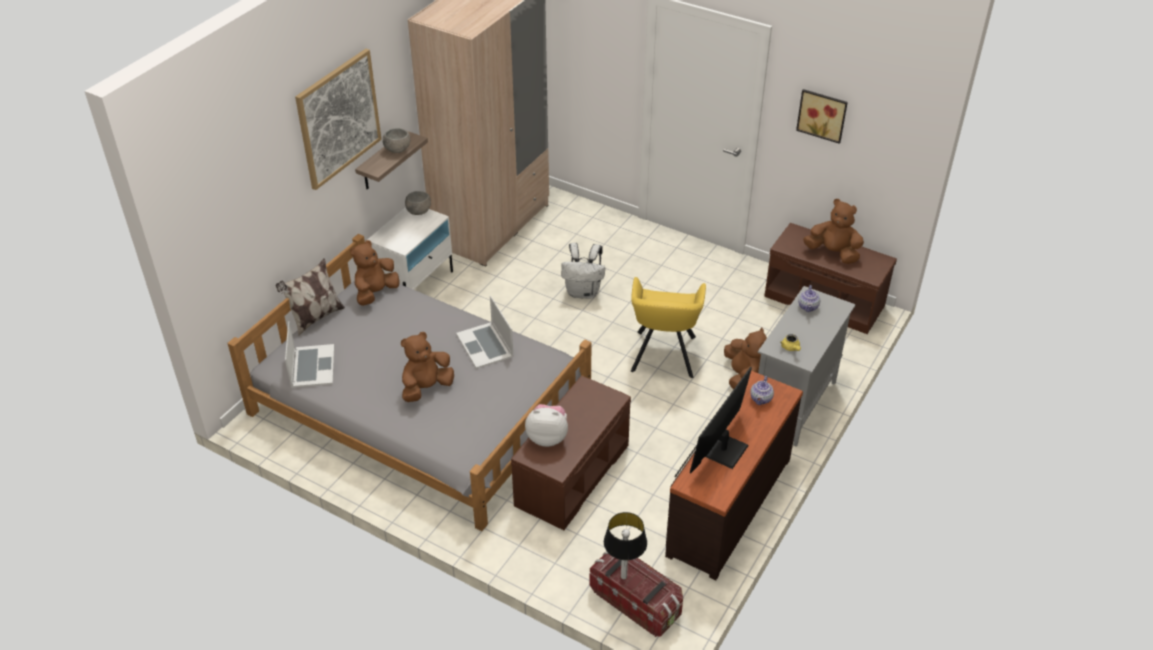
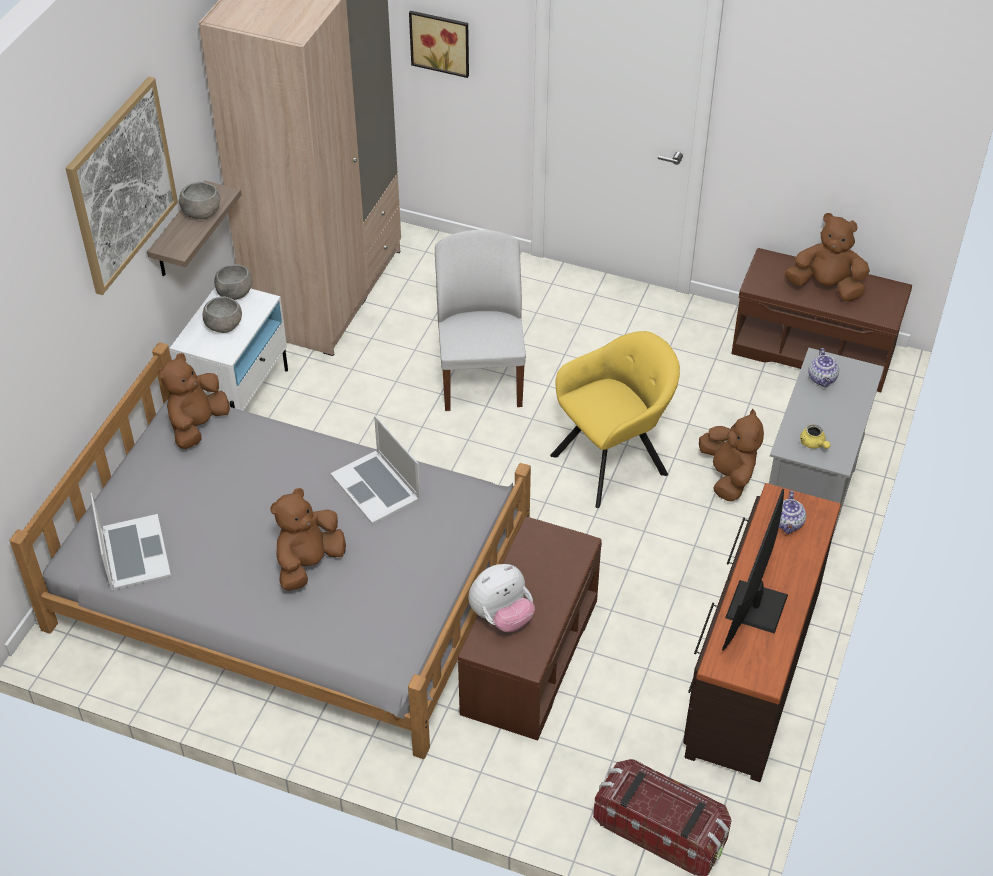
camera: 10 degrees left, 5 degrees up
pillow [276,258,345,336] -> none
plush toy [525,404,568,447] -> plush toy turned 150 degrees clockwise [468,564,535,632]
white backpack [561,243,605,299] -> white chair [435,230,526,411]
table lamp [604,512,647,579] -> none
yellow armchair [631,277,706,378] -> yellow armchair turned 120 degrees counterclockwise [550,331,680,508]
picture [796,89,848,144] -> picture moved to [409,11,469,78]
none -> grey bowl [203,297,242,333]

